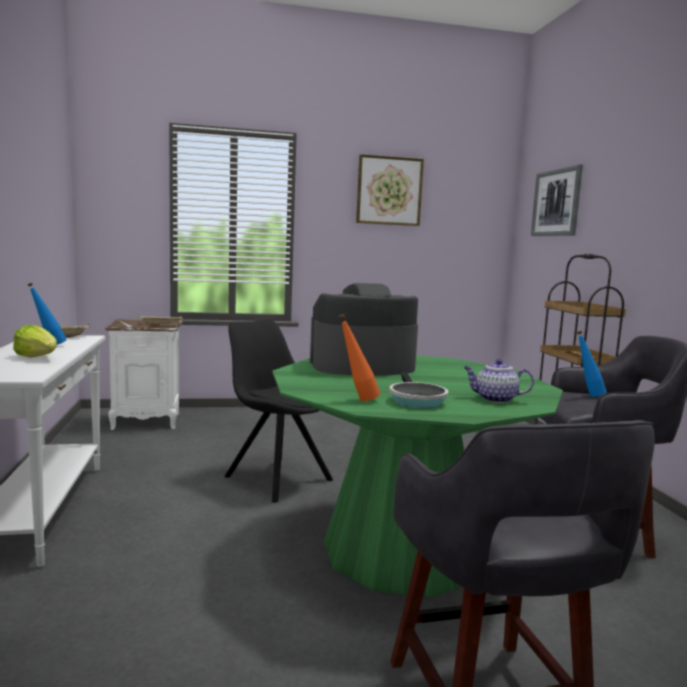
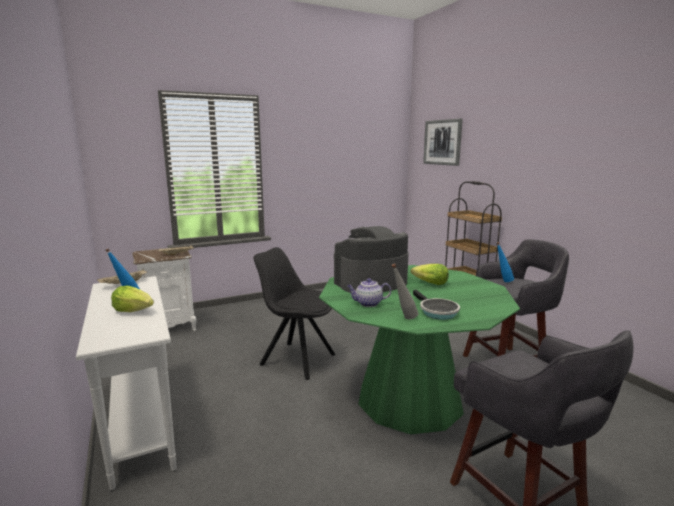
camera: 15 degrees left, 5 degrees up
orange bottle [339,314,380,402] -> grey bottle [392,264,418,319]
picture [356,154,424,226] -> none
teapot [464,359,534,403] -> teapot moved to [347,278,391,307]
none -> lettuce [411,264,449,285]

